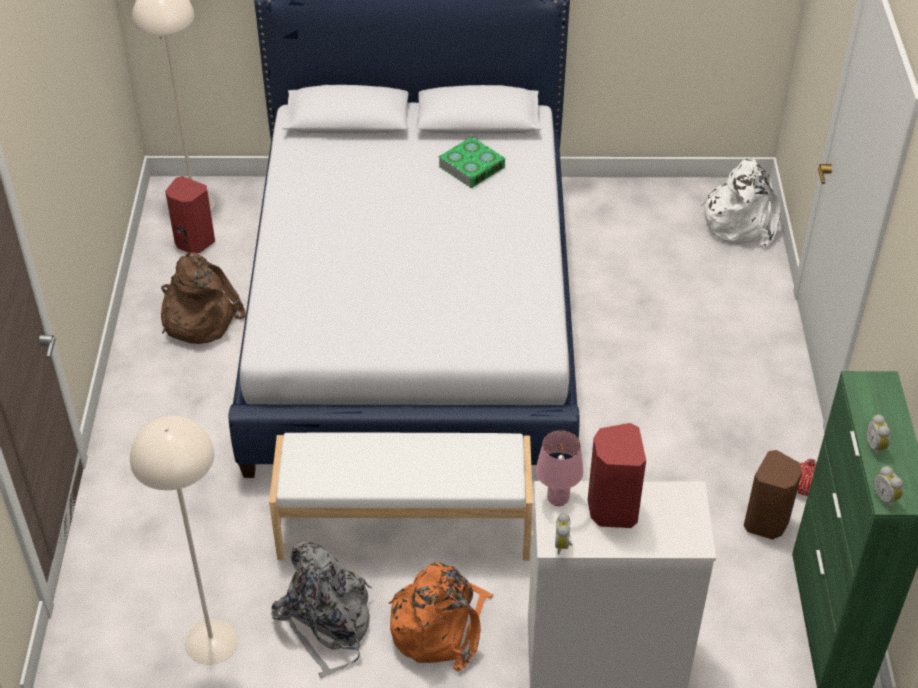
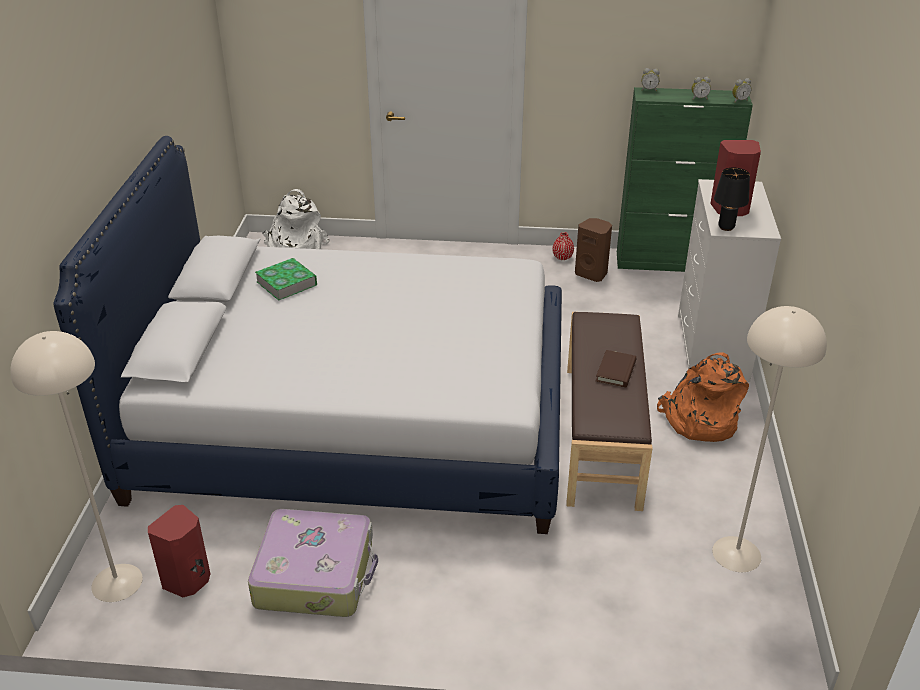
camera: 85 degrees left, 10 degrees down
brown backpack [161,252,246,344] -> suitcase [248,509,378,617]
white bench [269,433,533,561] -> brown bench [566,312,653,511]
grey backpack [271,541,373,678] -> none
pink table lamp [536,430,583,506] -> black table lamp [714,168,750,231]
alarm clock [555,513,572,555] -> alarm clock moved to [641,68,660,92]
none -> brown book [596,350,636,388]

